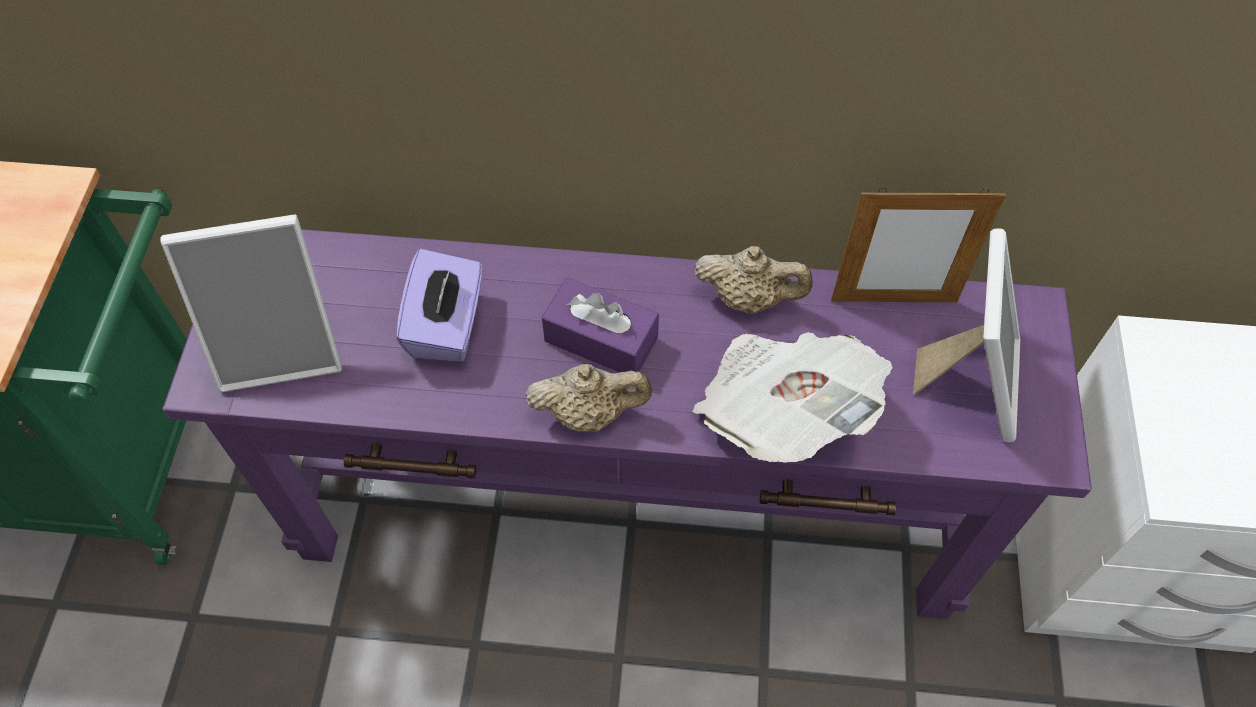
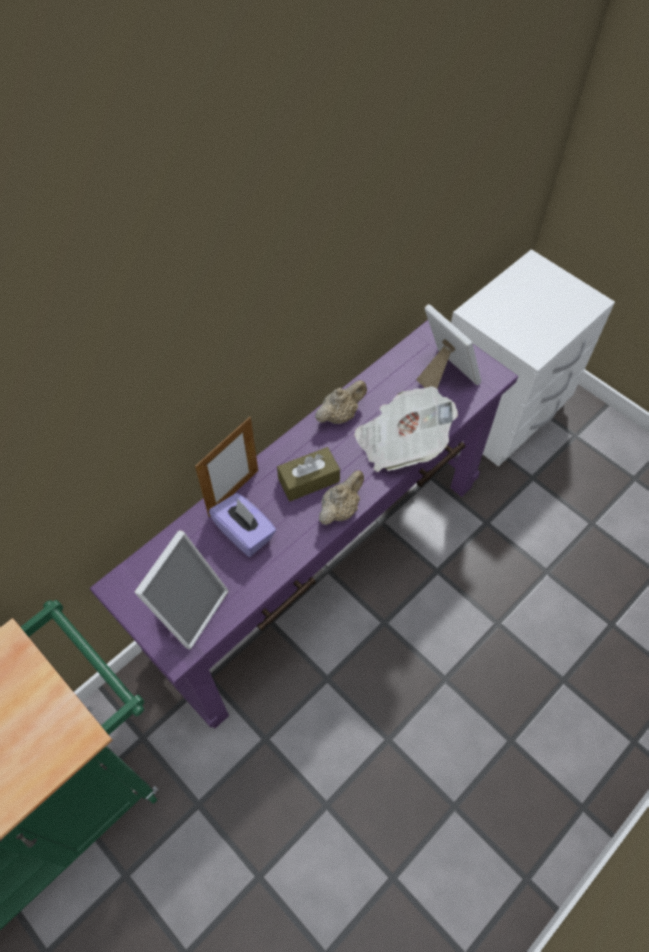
camera: 50 degrees left, 0 degrees up
purple tissue box [542,277,659,372] -> brown tissue box [277,447,340,501]
picture frame [831,188,1006,302] -> picture frame moved to [195,417,258,517]

